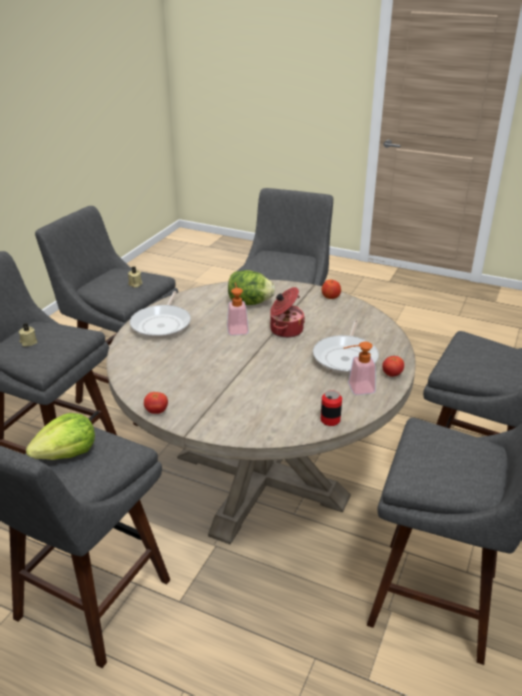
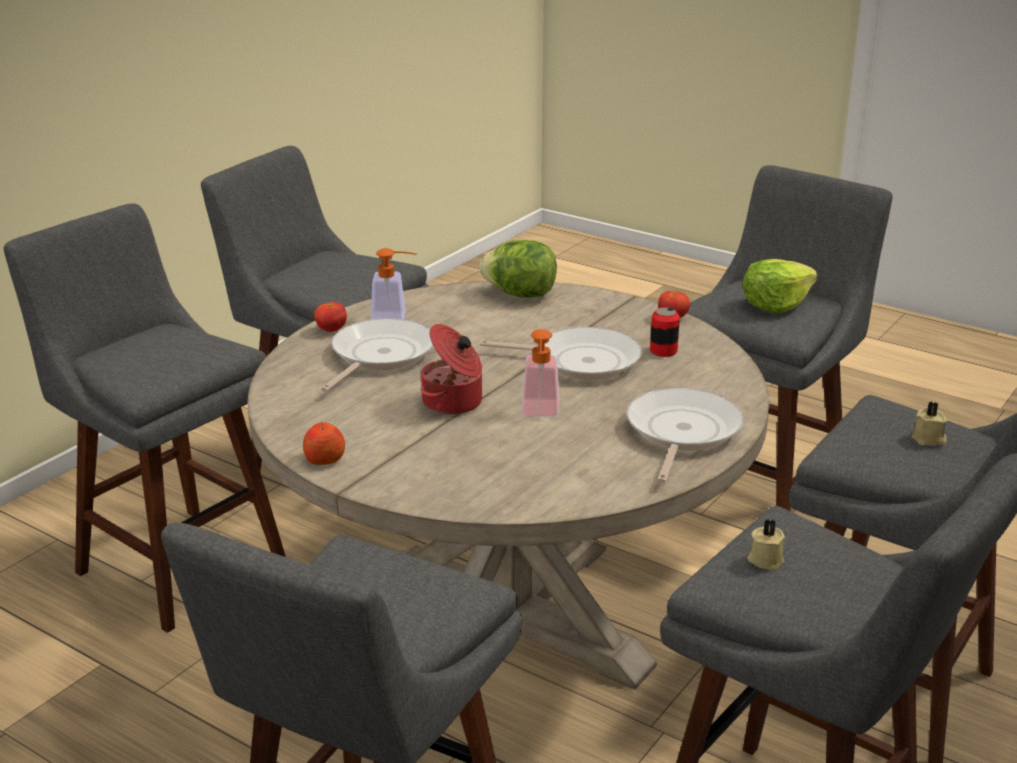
camera: 170 degrees left, 5 degrees down
lettuce [228,270,275,305] -> lettuce moved to [480,240,557,298]
can [321,390,342,426] -> can moved to [650,307,680,357]
none -> frying pan [480,327,641,380]

